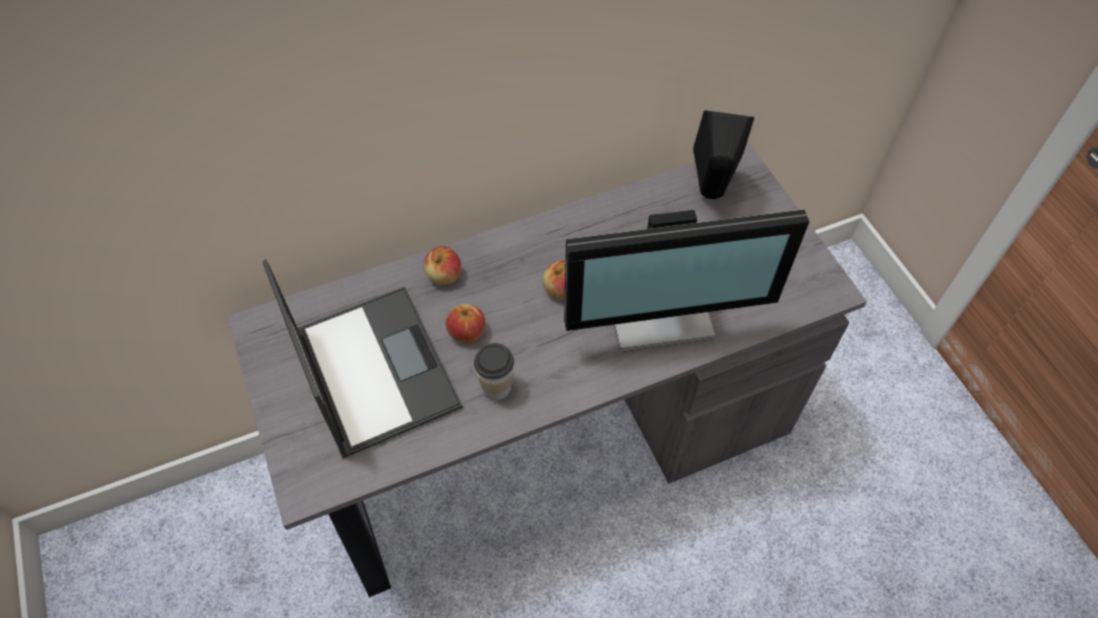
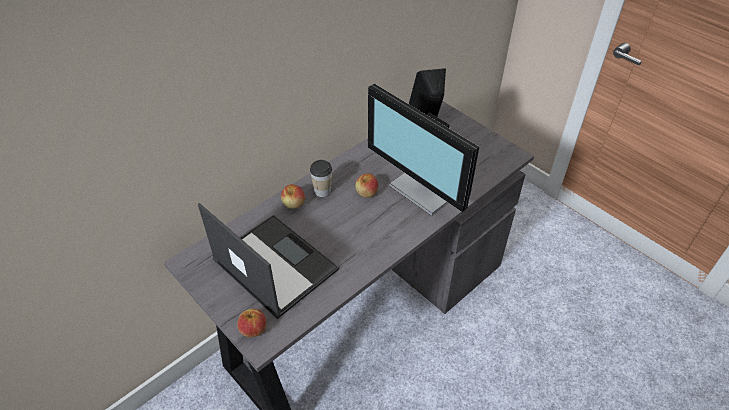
camera: 20 degrees left, 10 degrees down
apple [446,304,485,342] -> apple moved to [237,309,266,337]
cup [474,343,514,401] -> cup moved to [310,160,332,197]
monitor [564,209,809,352] -> monitor turned 75 degrees clockwise [368,83,479,216]

